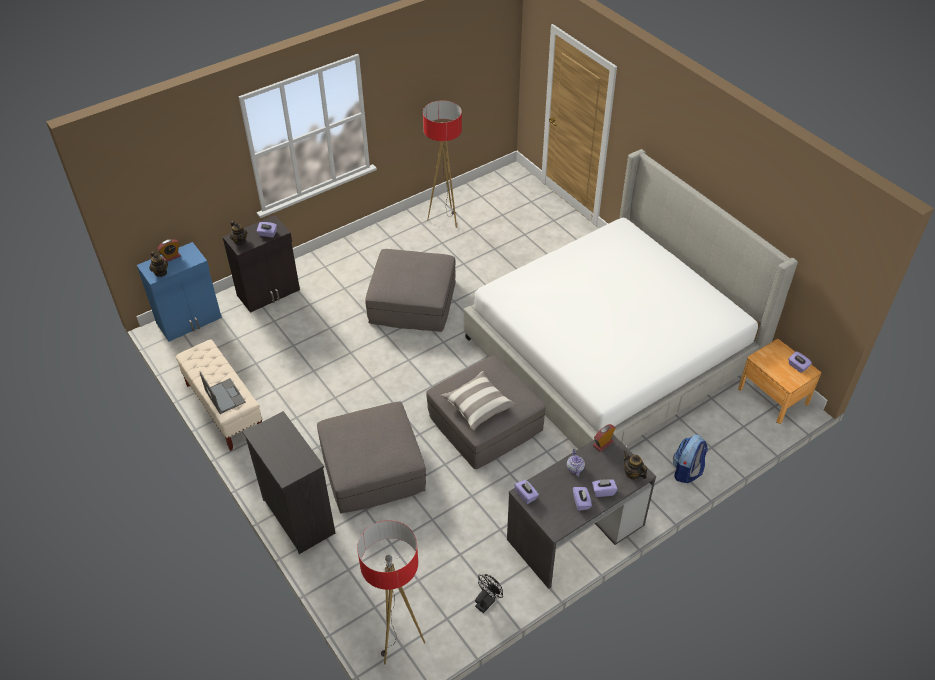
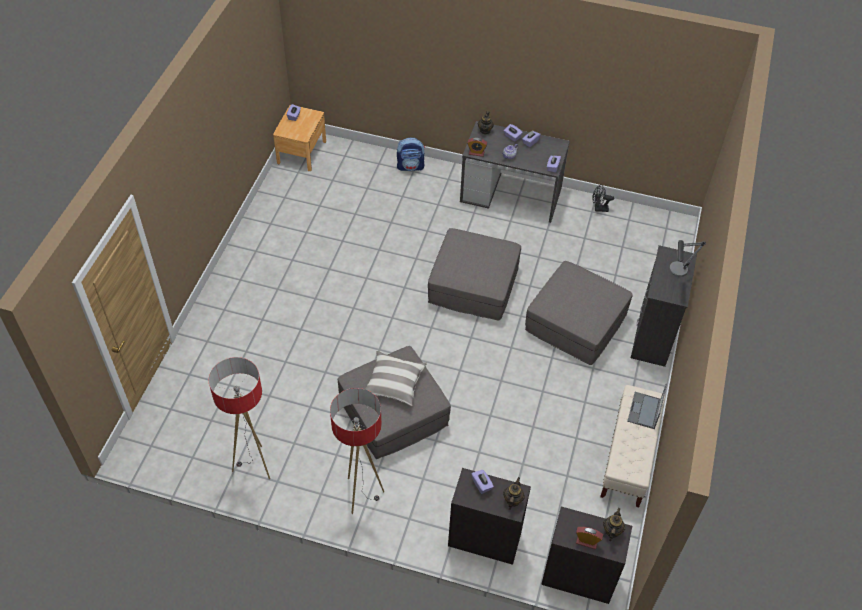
camera: 130 degrees left, 5 degrees up
blue cabinet [137,242,222,342] -> black cabinet [541,506,632,604]
floor lamp [357,520,425,665] -> floor lamp moved to [330,388,384,514]
pillow [440,371,517,431] -> pillow moved to [365,351,427,406]
bed [464,149,798,449] -> none
none -> table lamp [669,240,706,277]

